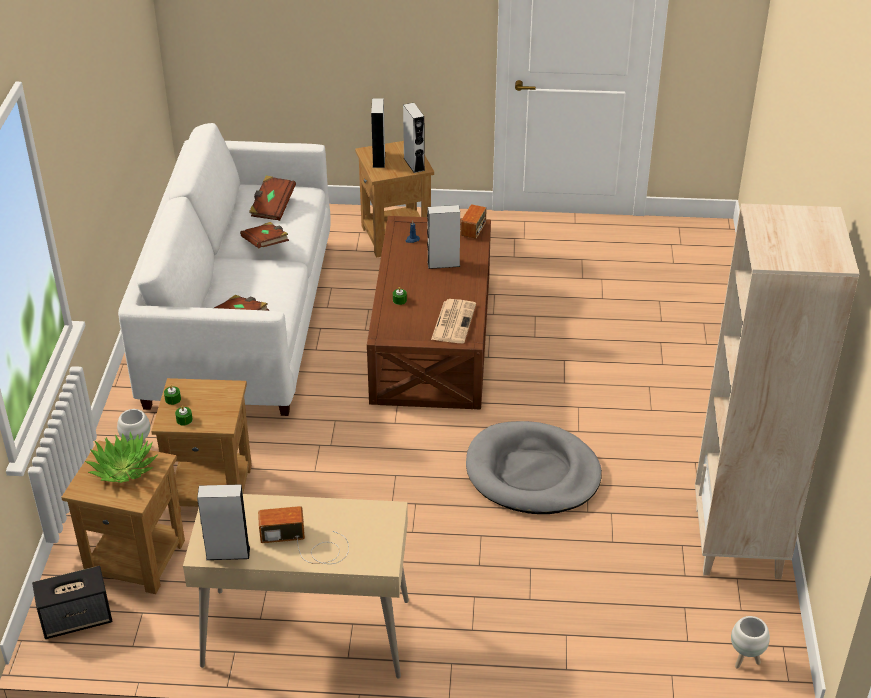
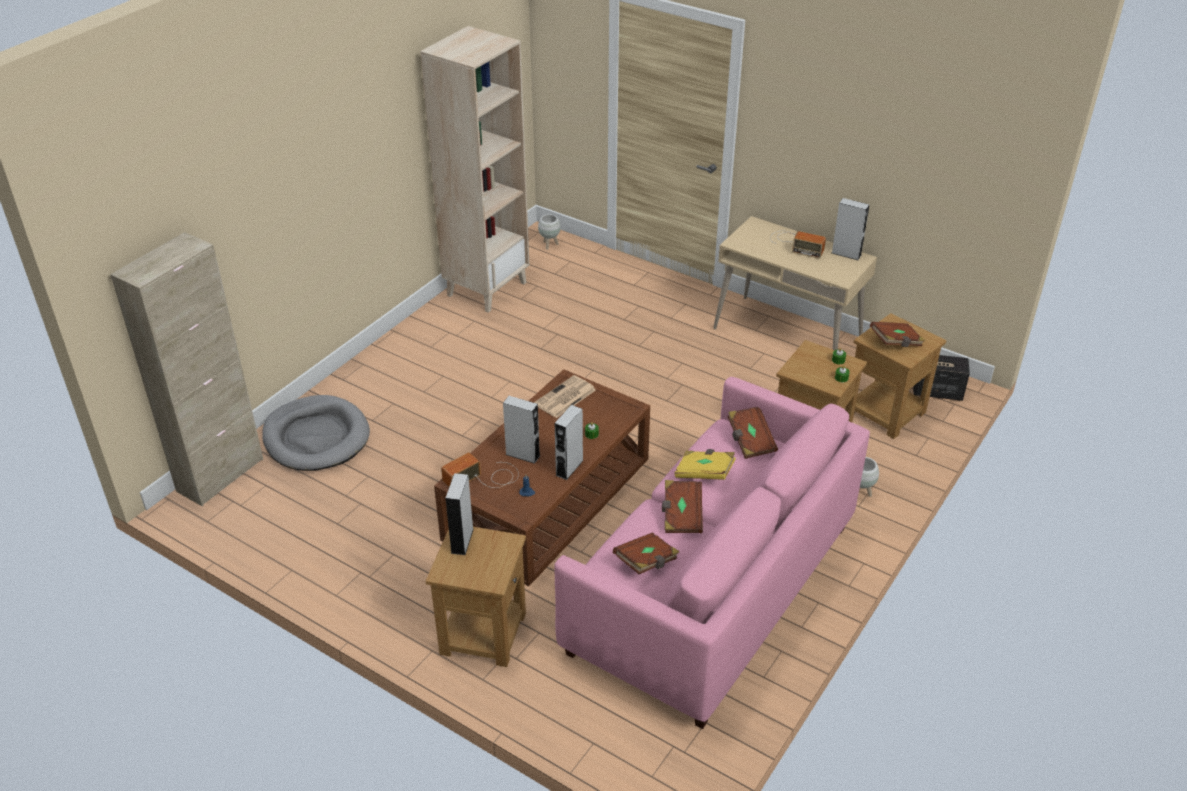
camera: 150 degrees left, 0 degrees up
potted plant [85,432,158,483] -> brown book [870,322,925,347]
white sofa [118,123,331,416] -> pink sofa [554,377,870,729]
grey speaker [371,99,385,168] -> grey speaker moved to [555,405,584,480]
grey dog bed [466,421,602,514] -> grey dog bed moved to [262,395,370,471]
none -> beige cabinet [110,232,263,506]
none -> yellow book [675,449,736,480]

